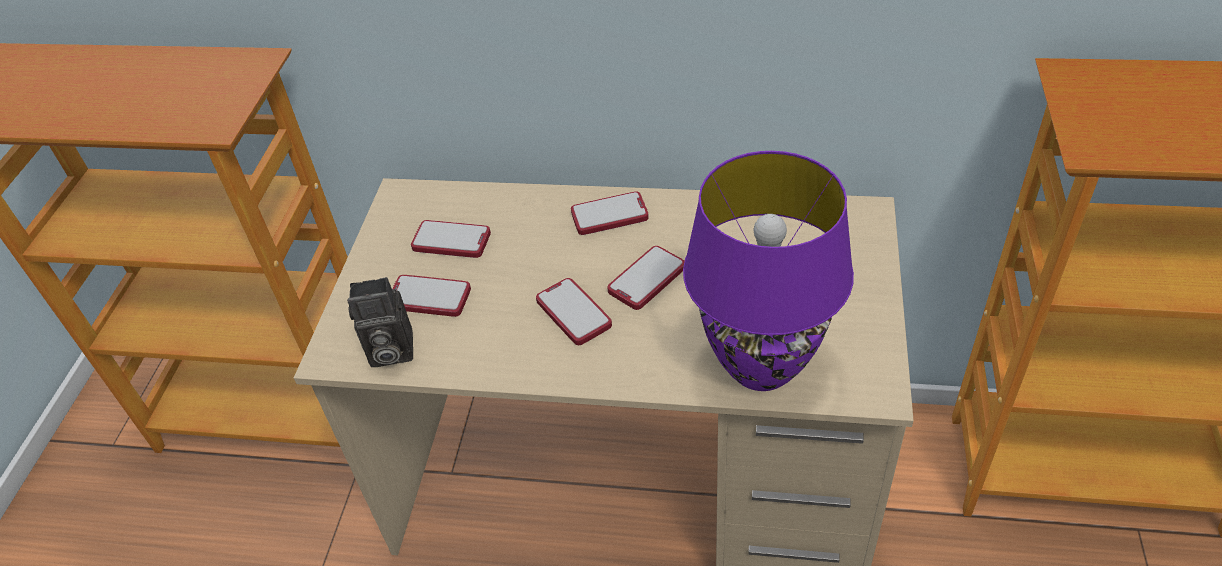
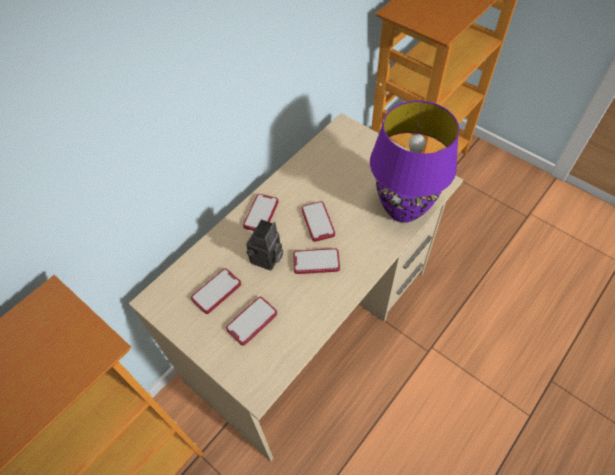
camera: 60 degrees left, 10 degrees up
camera [347,277,413,367] -> camera moved to [246,219,283,270]

